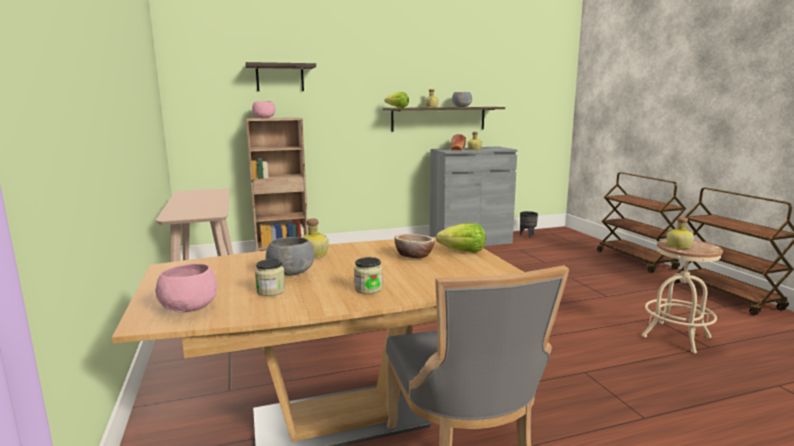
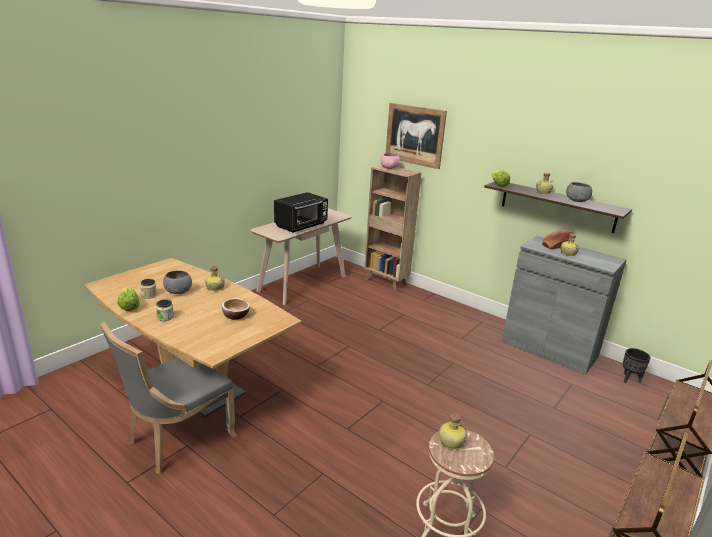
camera: 55 degrees right, 10 degrees up
pink bowl [155,264,217,312] -> none
shelf [245,62,316,91] -> picture [386,103,447,169]
lettuce [436,223,485,253] -> lettuce moved to [117,287,140,311]
none -> black microwave [274,192,328,233]

